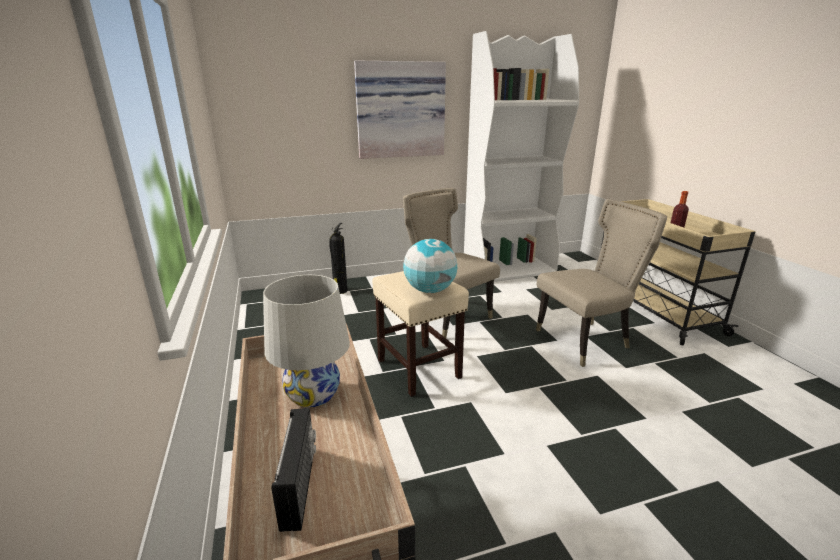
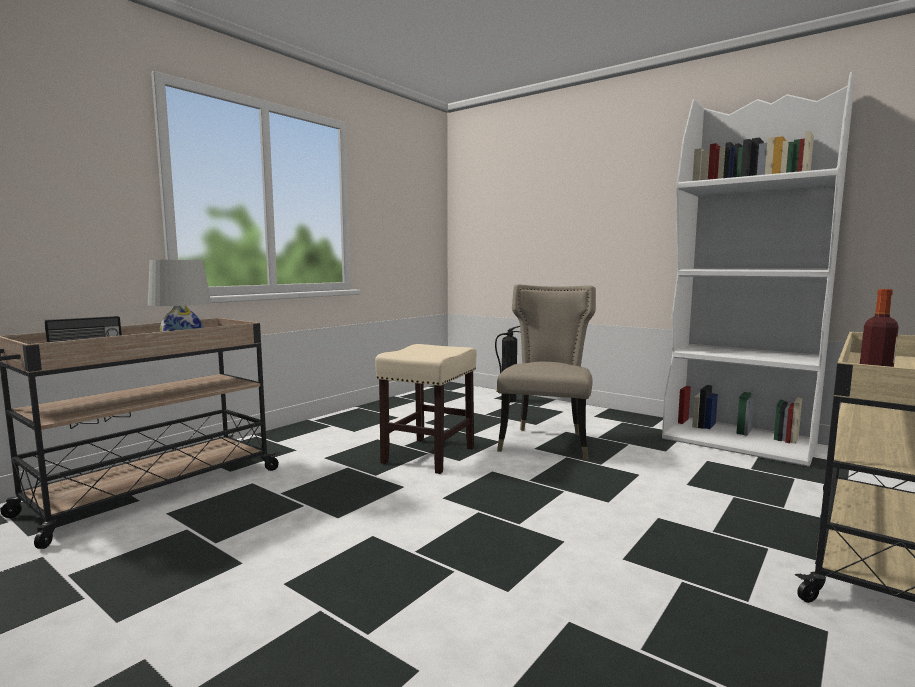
camera: 55 degrees right, 15 degrees down
picture [354,60,446,159] -> none
globe [403,239,457,293] -> none
beige chair [536,199,667,367] -> none

